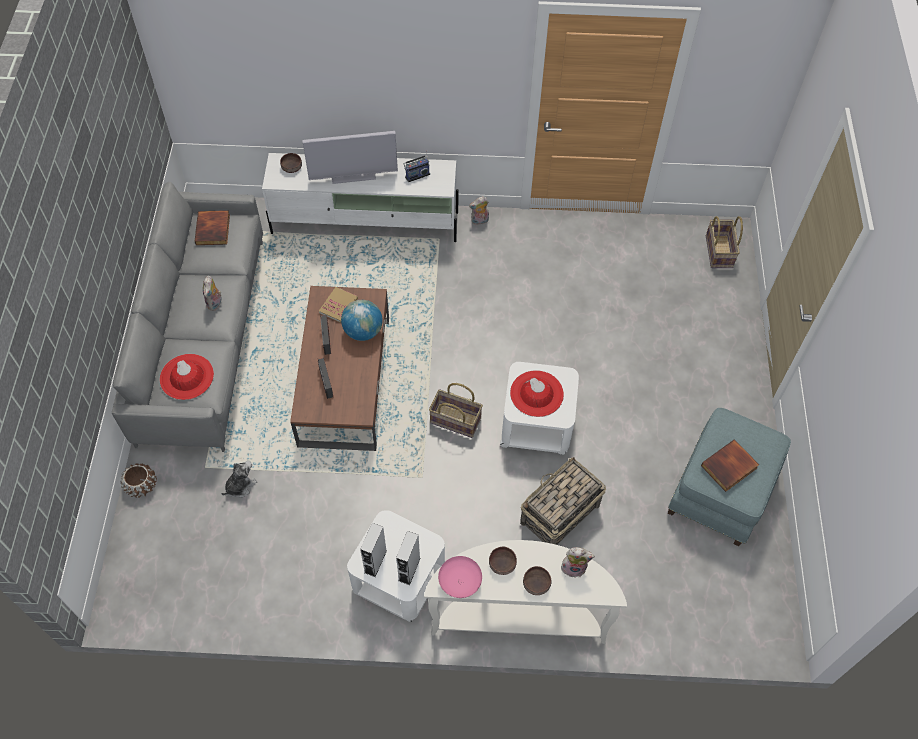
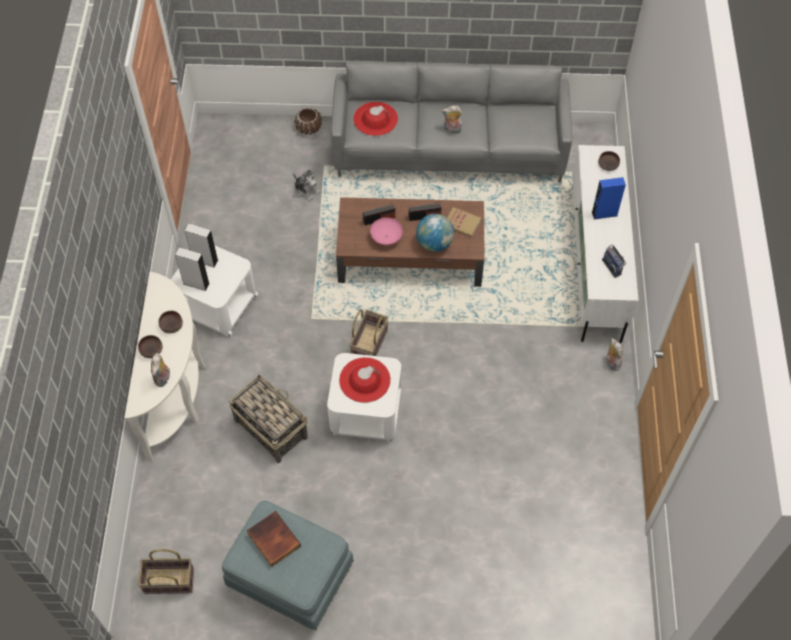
camera: 90 degrees right, 0 degrees up
book [195,210,230,245] -> none
television [302,131,398,184] -> blue speaker [592,177,626,219]
pink bowl [438,556,482,598] -> pink bowl moved to [370,217,403,245]
basket [706,216,743,268] -> basket moved to [138,549,194,594]

